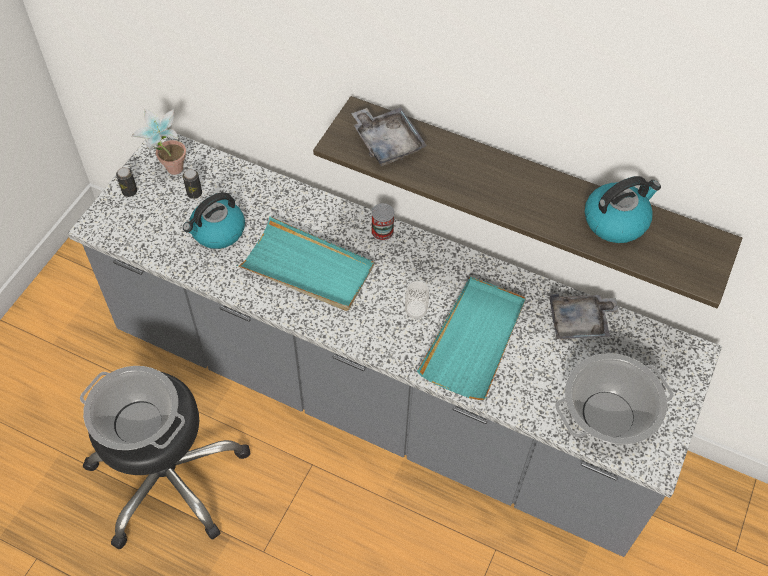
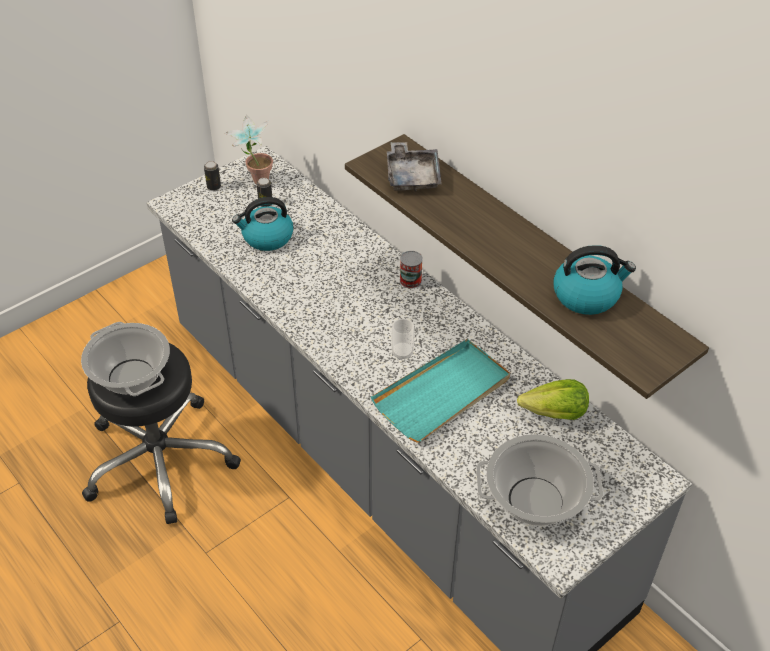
camera: 25 degrees right, 10 degrees down
turquoise tray [237,216,374,311] -> none
grey tray [550,294,619,340] -> lettuce [517,379,589,420]

